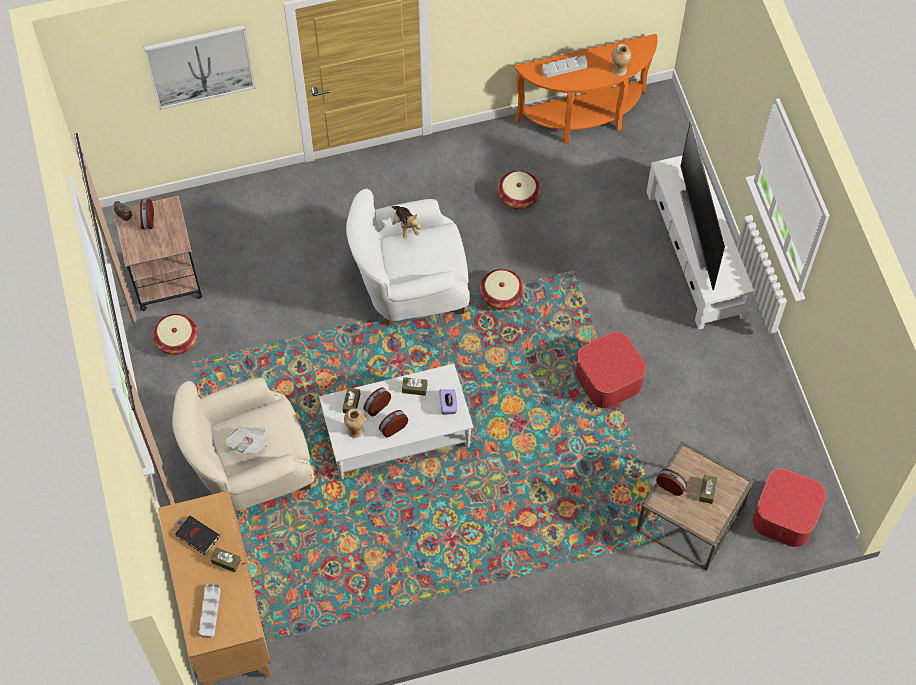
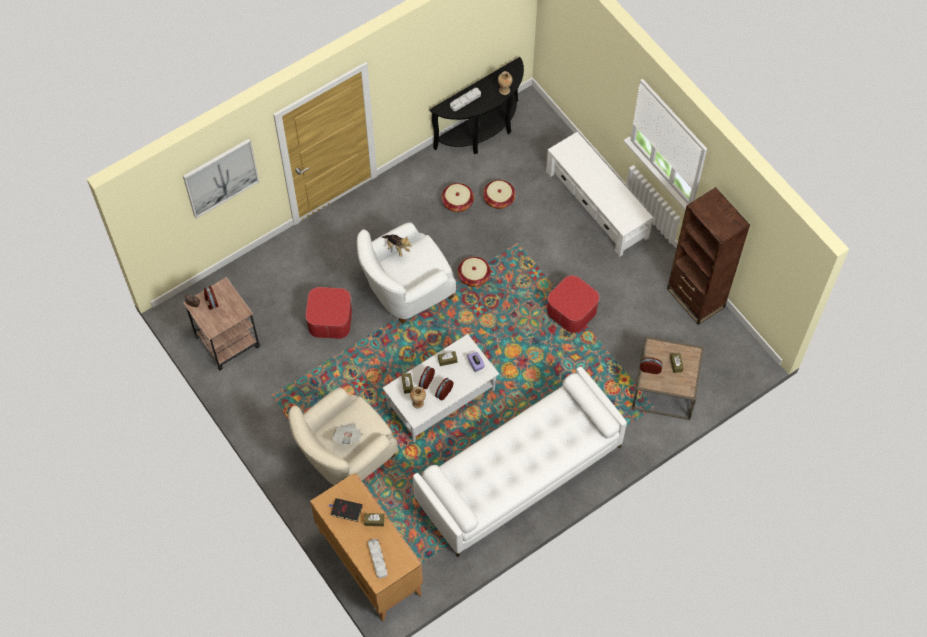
camera: 20 degrees left, 0 degrees up
basket [153,314,198,355] -> basket moved to [483,180,515,209]
orange console table [514,34,657,143] -> black console table [429,57,524,154]
television [680,119,725,290] -> none
ottoman [752,468,826,547] -> ottoman moved to [306,287,352,339]
none -> white sofa [413,366,627,557]
none -> brown bookcase [667,187,750,325]

